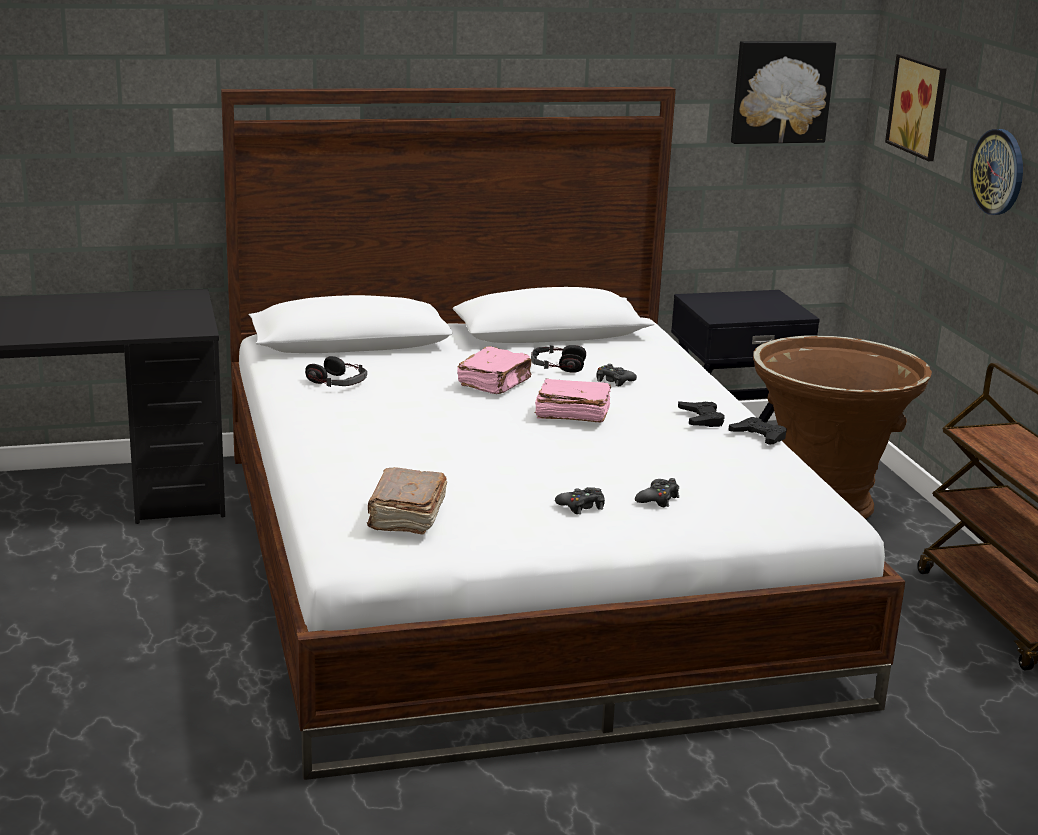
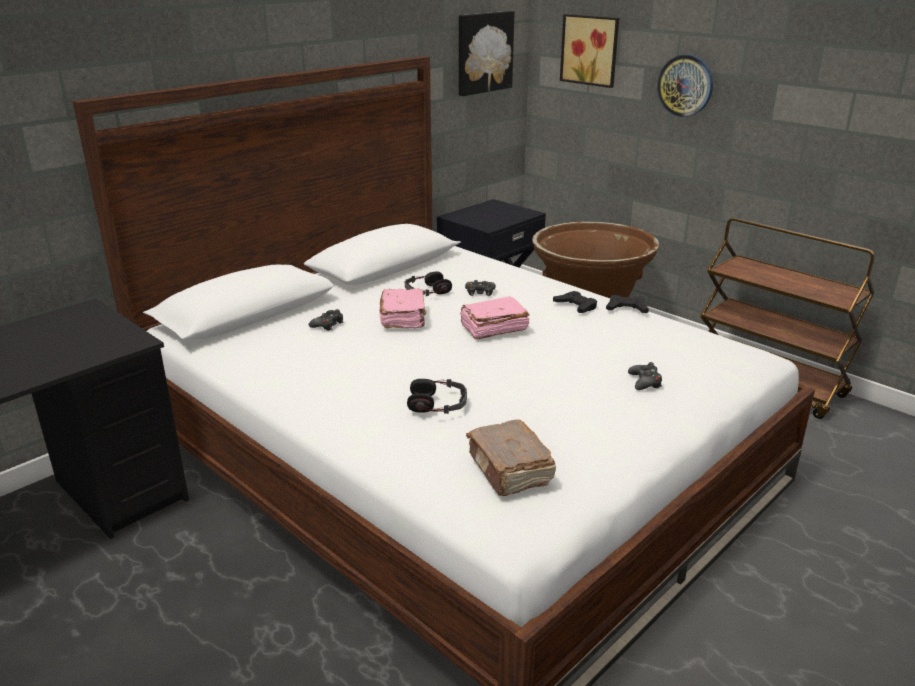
camera: 30 degrees left, 5 degrees up
headphones [305,356,367,387] -> headphones moved to [407,379,467,414]
black game controller [555,487,605,514] -> black game controller moved to [309,309,344,331]

